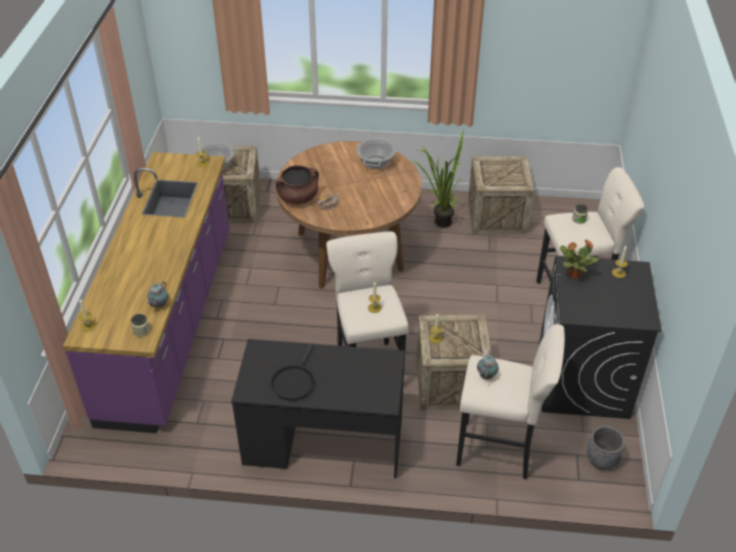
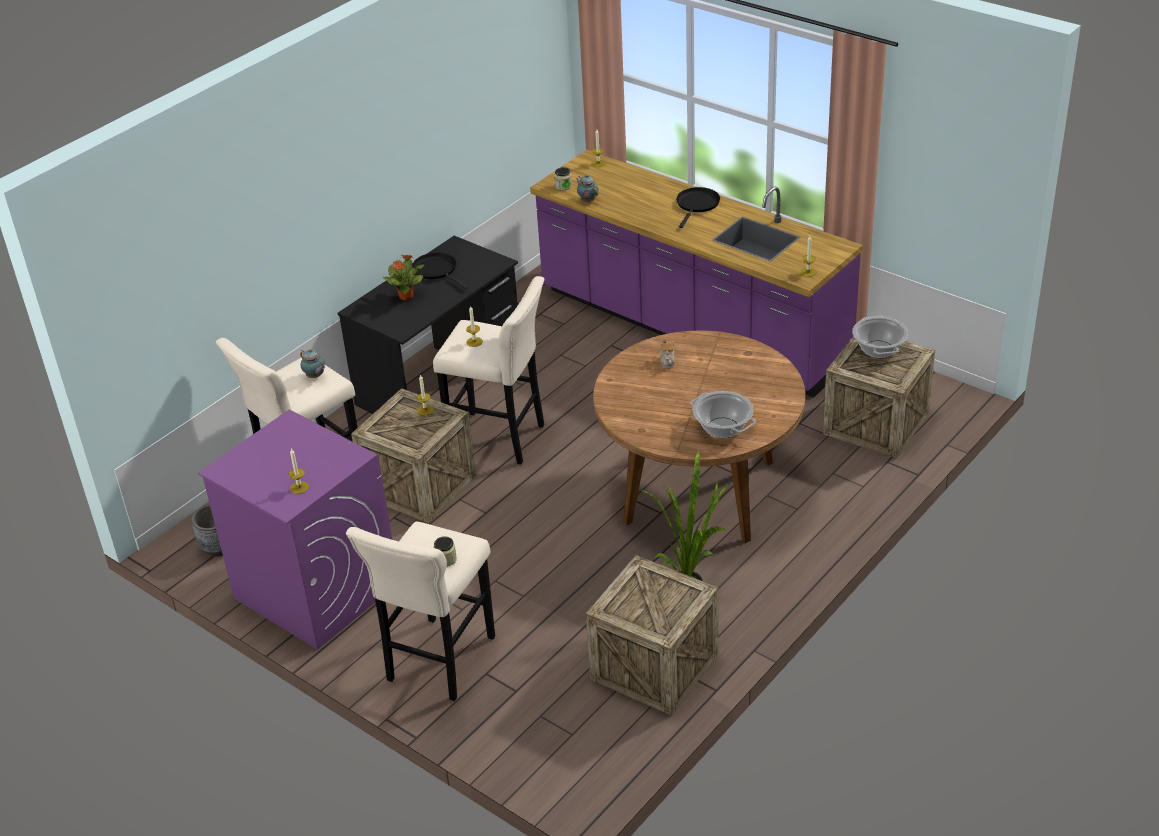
camera: 125 degrees right, 5 degrees down
brown cooking pot [276,165,319,204] -> none
black washing machine [539,256,662,419] -> purple washing machine [198,410,392,650]
potted plant [560,240,599,279] -> potted plant moved to [383,254,425,301]
none -> black frying pan [676,187,720,228]

